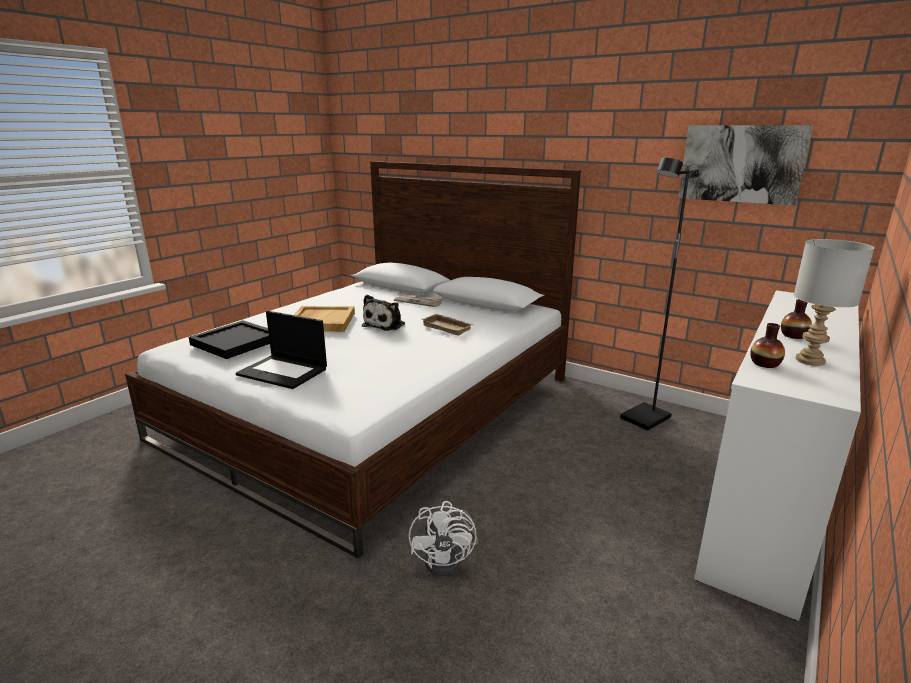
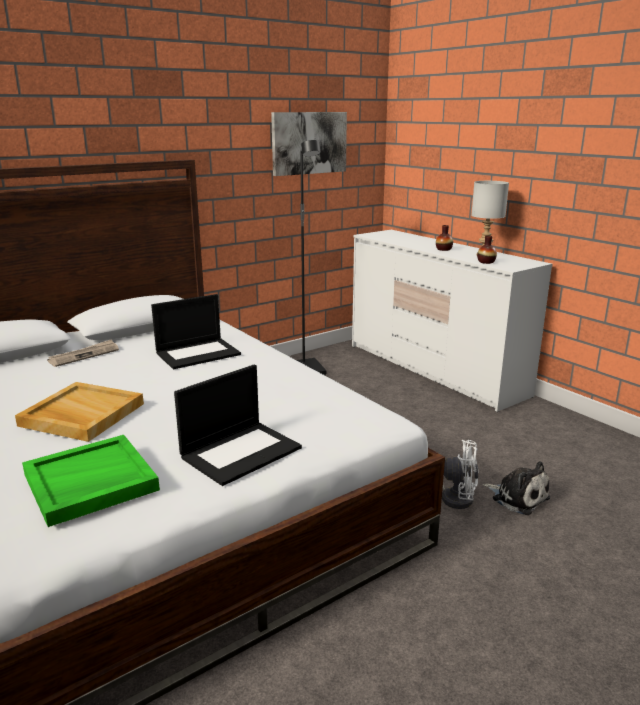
camera: 70 degrees left, 0 degrees up
black tray [189,320,270,359] -> green tray [22,435,160,527]
plush toy [362,295,405,331] -> plush toy moved to [483,461,550,515]
beige tray [422,314,475,336] -> laptop [151,294,241,369]

